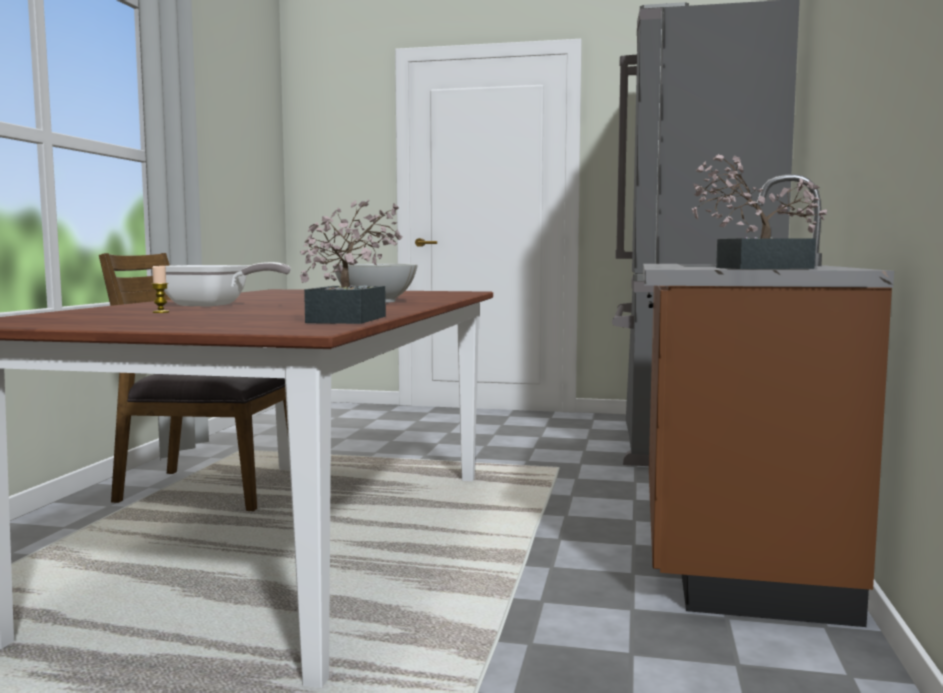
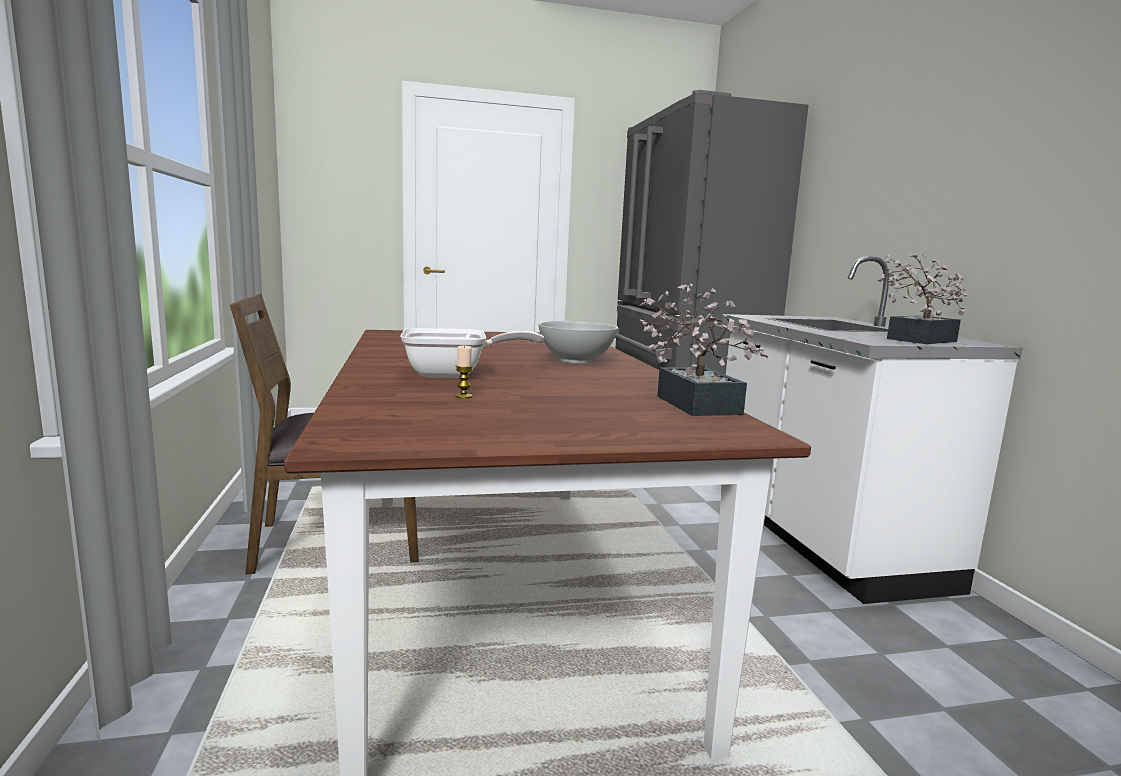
camera: 25 degrees left, 5 degrees up
brown counter [643,174,894,627] -> white counter [722,256,1023,604]

